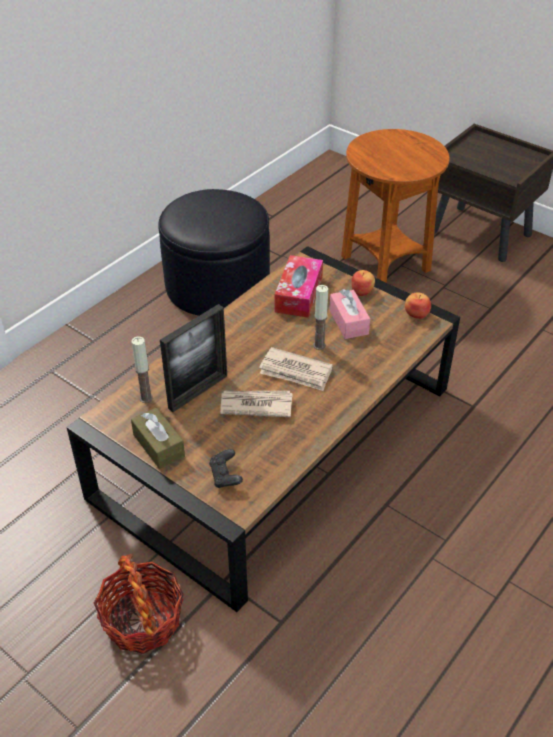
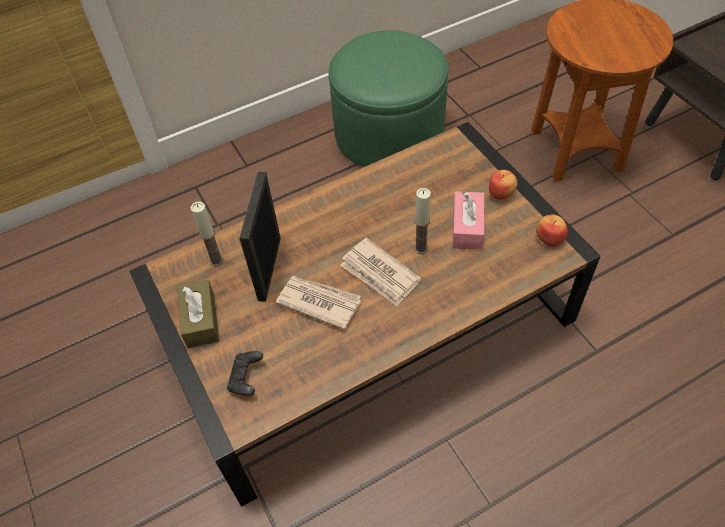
camera: 25 degrees right, 10 degrees up
basket [94,554,184,654] -> none
black ottoman [158,189,270,316] -> green ottoman [329,30,448,167]
picture frame [160,304,227,412] -> picture frame turned 120 degrees clockwise [239,172,281,302]
tissue box [275,255,323,318] -> none

